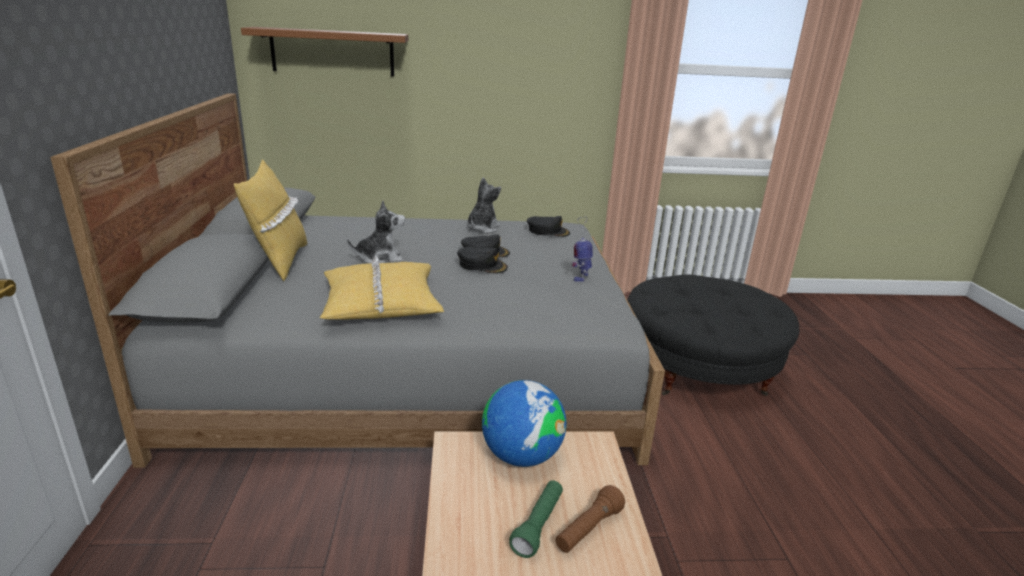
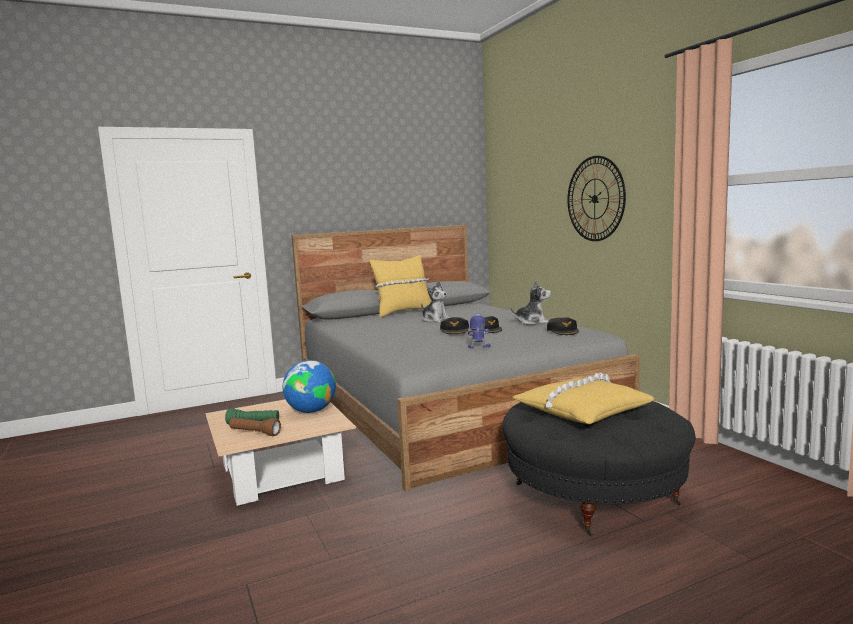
camera: 70 degrees right, 15 degrees down
brown shelf [241,27,408,76] -> none
yellow pillow [319,255,444,320] -> yellow pillow moved to [513,373,655,424]
none -> wall clock [567,156,626,241]

